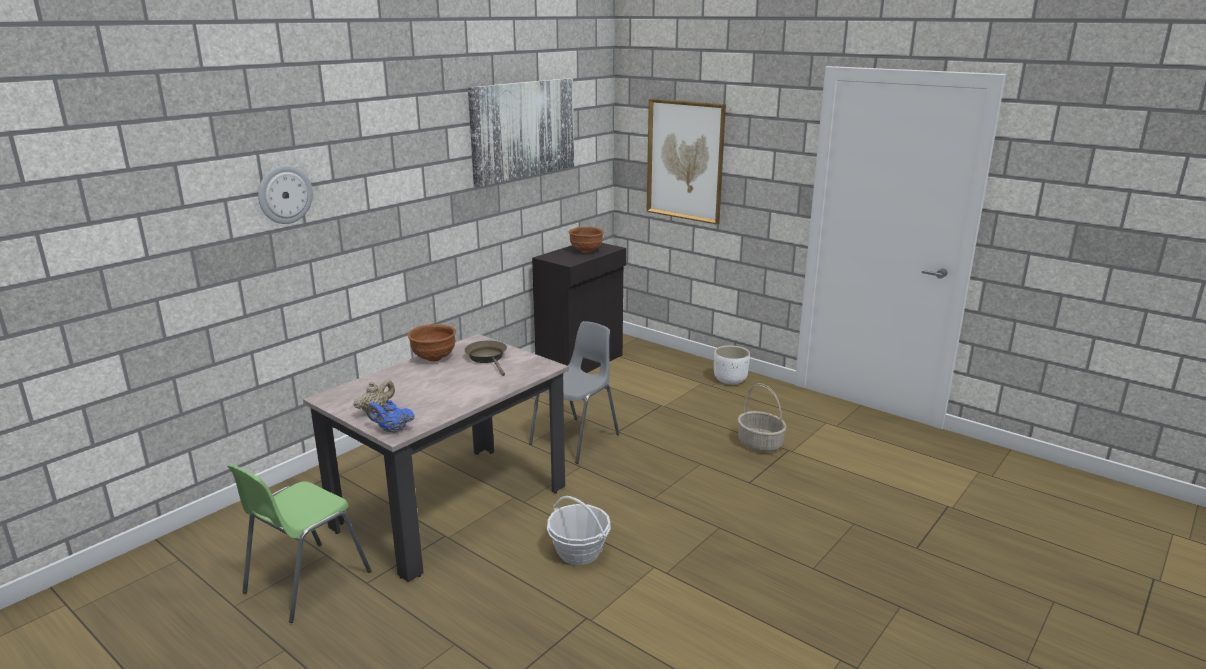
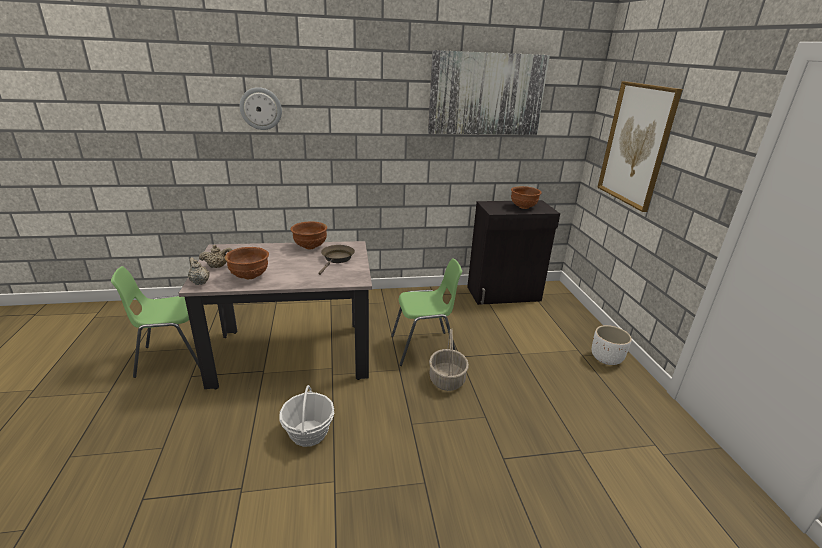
camera: 40 degrees right, 5 degrees up
blue teapot [367,400,415,433] -> beige teapot [188,258,210,285]
grey chair [529,321,619,463] -> green chair [391,258,462,366]
basket [737,383,787,453] -> basket moved to [429,329,469,391]
none -> brown bowl [225,247,269,279]

